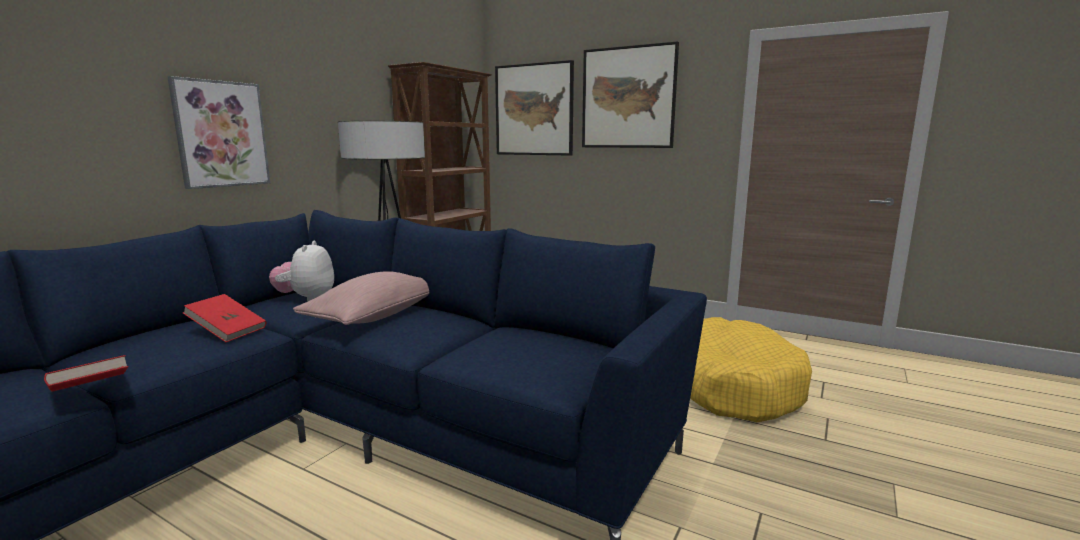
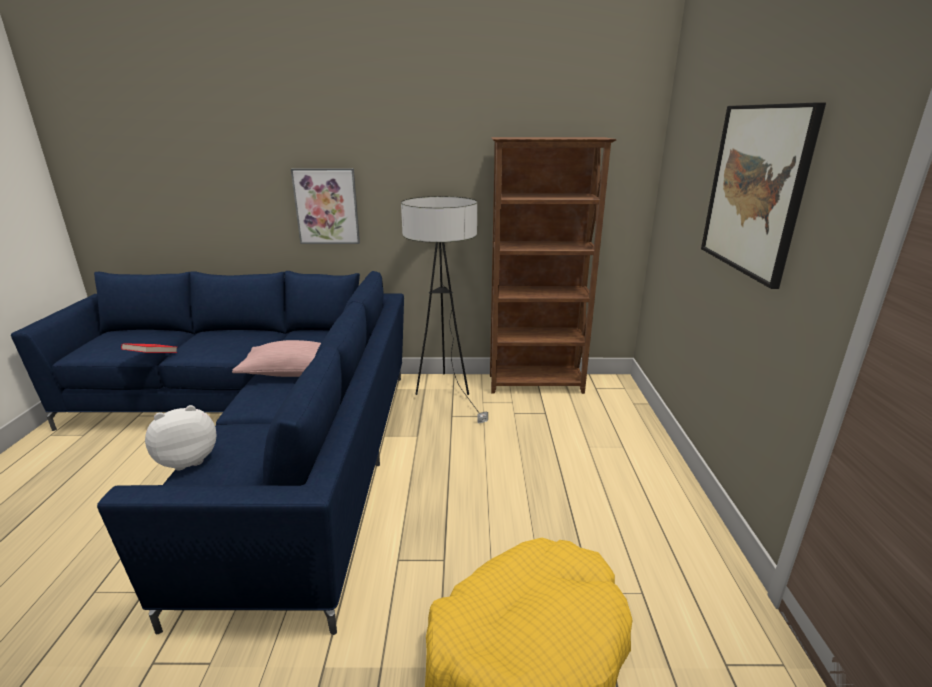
camera: 60 degrees right, 10 degrees up
red book [183,294,266,342] -> none
plush toy [269,241,334,301] -> plush toy moved to [145,405,216,471]
picture [495,60,574,156] -> none

